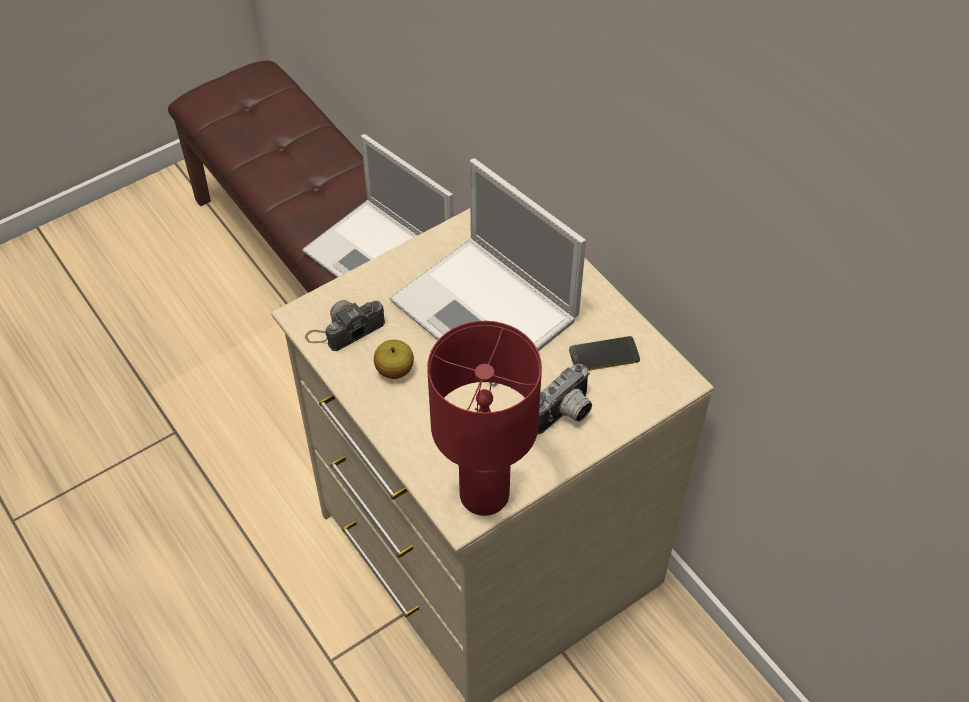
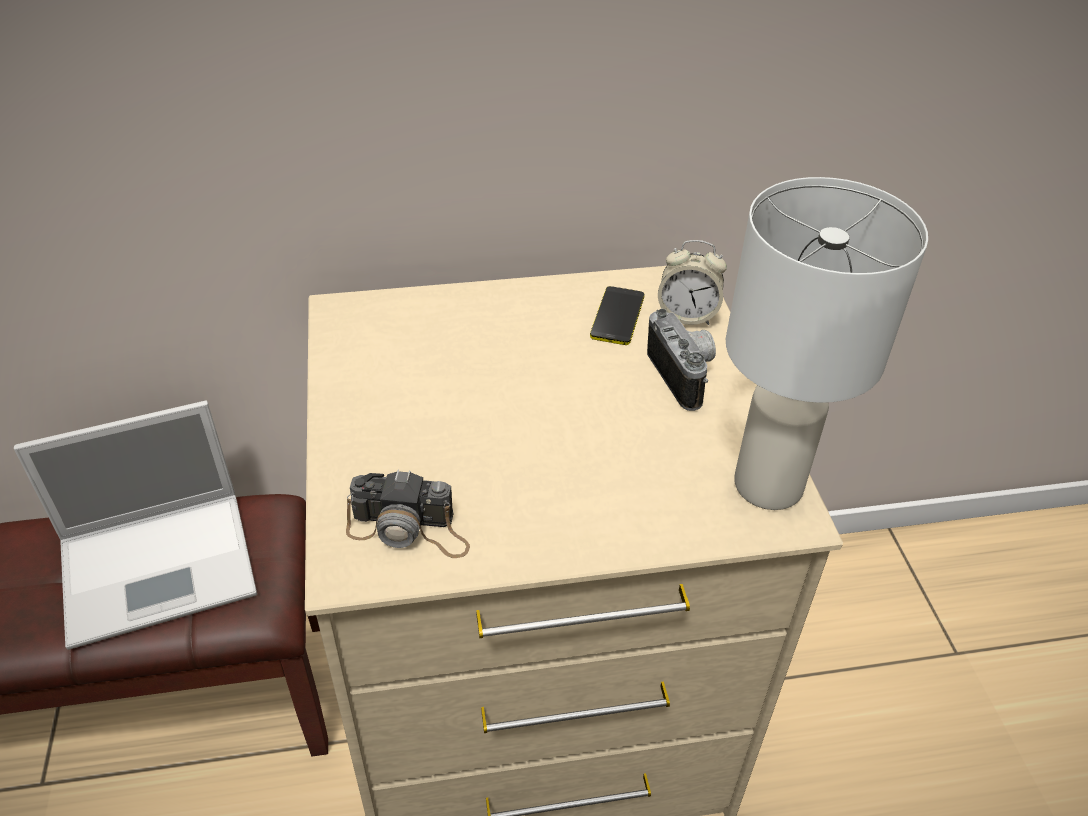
camera: 65 degrees left, 10 degrees down
camera [305,300,385,351] -> camera turned 75 degrees counterclockwise [346,470,470,558]
apple [374,340,414,379] -> none
laptop [389,158,586,387] -> none
red table lamp [427,321,542,516] -> white table lamp [726,177,928,510]
none -> alarm clock [658,240,727,325]

